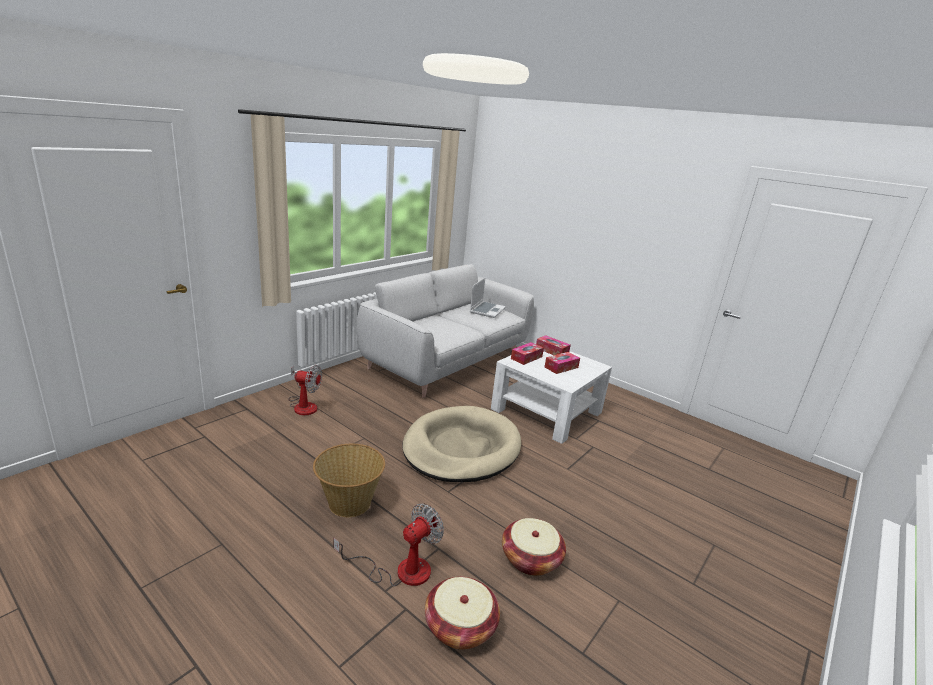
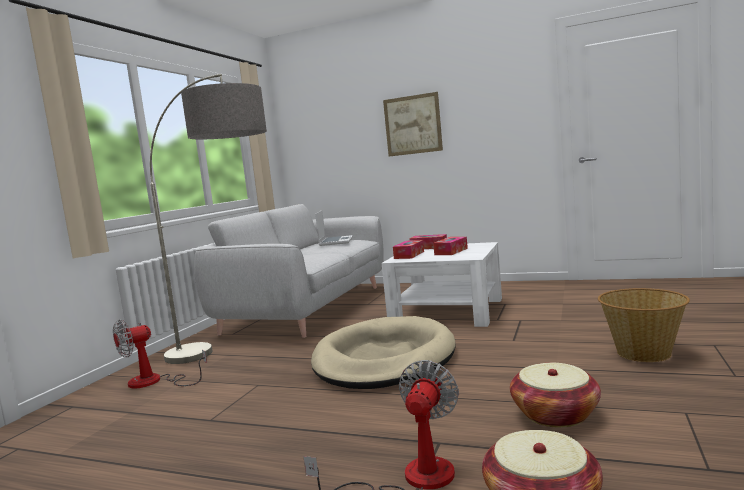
camera: 15 degrees left, 15 degrees down
fan [288,365,322,415] -> fan turned 150 degrees clockwise [113,319,207,389]
basket [313,444,385,517] -> basket moved to [598,288,690,362]
none -> floor lamp [150,74,267,364]
none -> picture [383,92,443,157]

